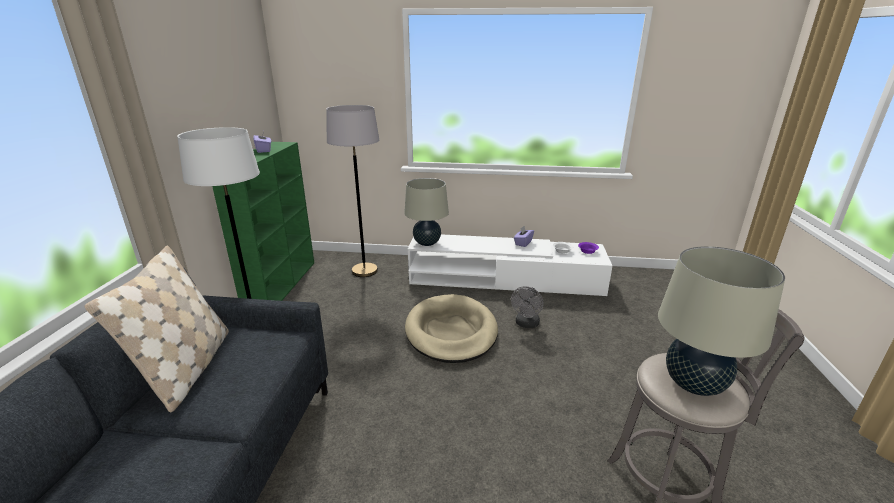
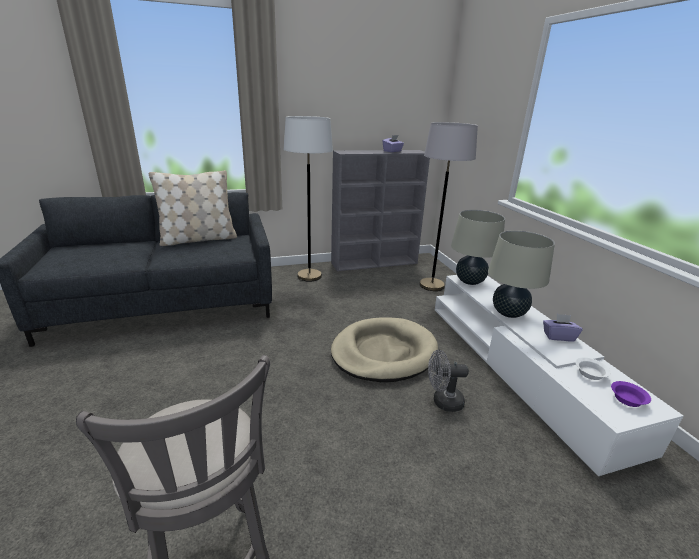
camera: 65 degrees right, 0 degrees up
green bookcase [212,142,314,301] -> grey bookcase [331,150,430,271]
beige table lamp [658,246,785,396] -> beige table lamp moved to [488,230,555,318]

